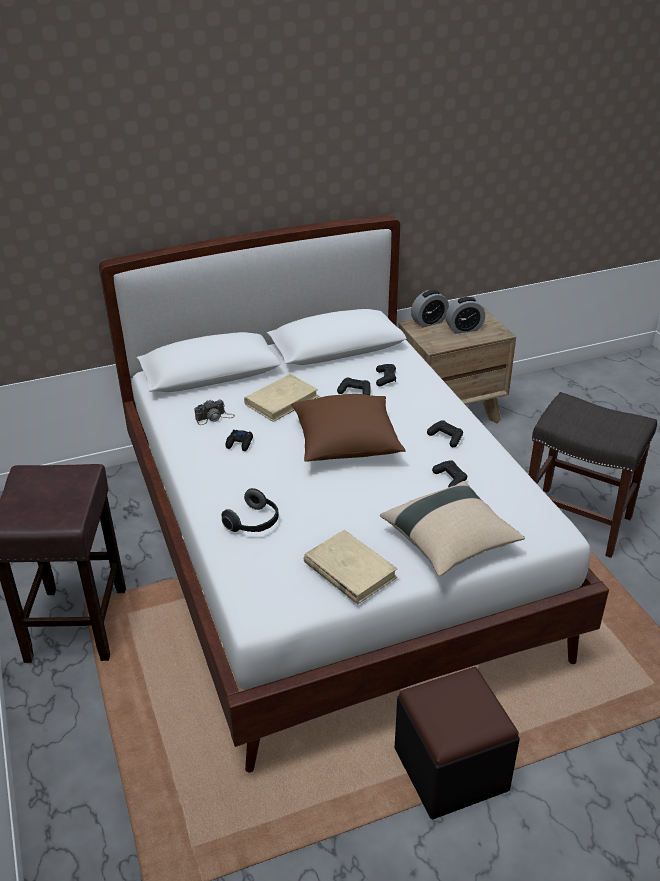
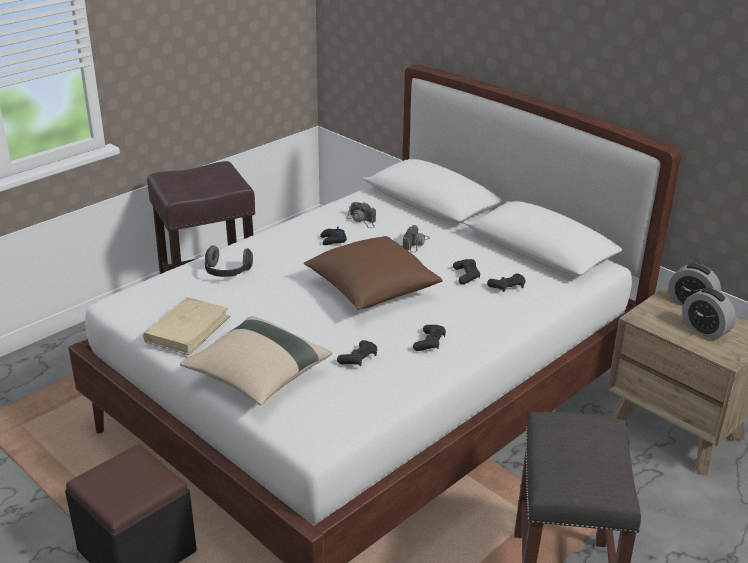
camera: 65 degrees right, 5 degrees down
beige book [244,374,320,422] -> camera [403,225,430,253]

